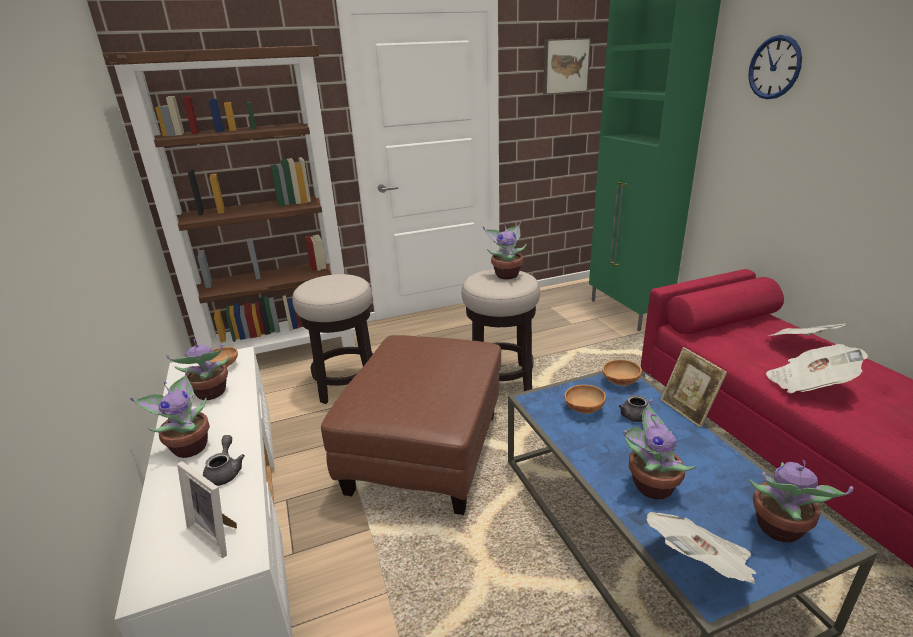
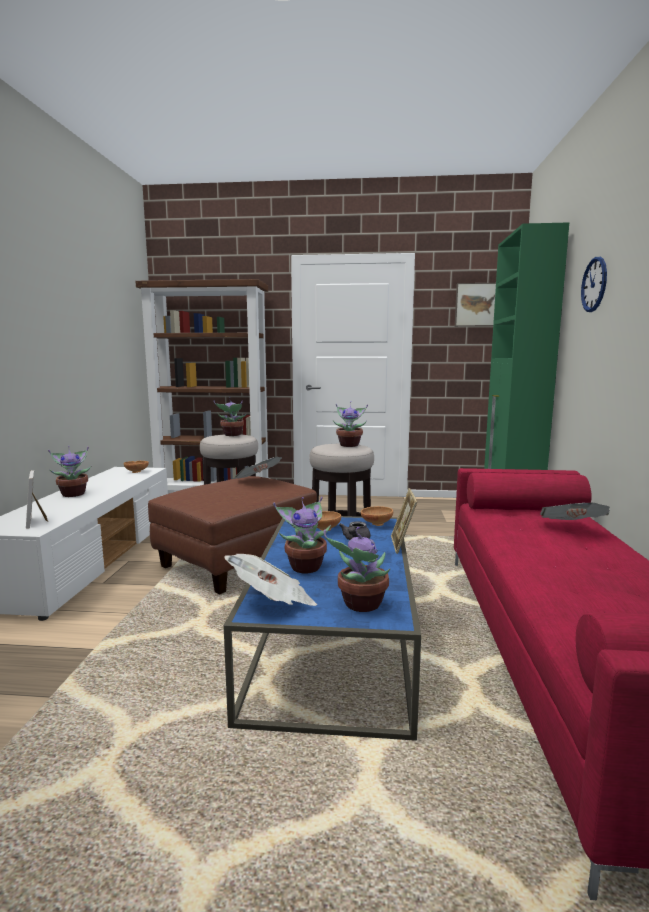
camera: 25 degrees right, 15 degrees down
potted plant [166,339,230,400] -> potted plant moved to [214,397,247,436]
grey teapot [203,435,245,486] -> none
newspaper [766,344,868,393] -> newspaper moved to [233,456,282,479]

